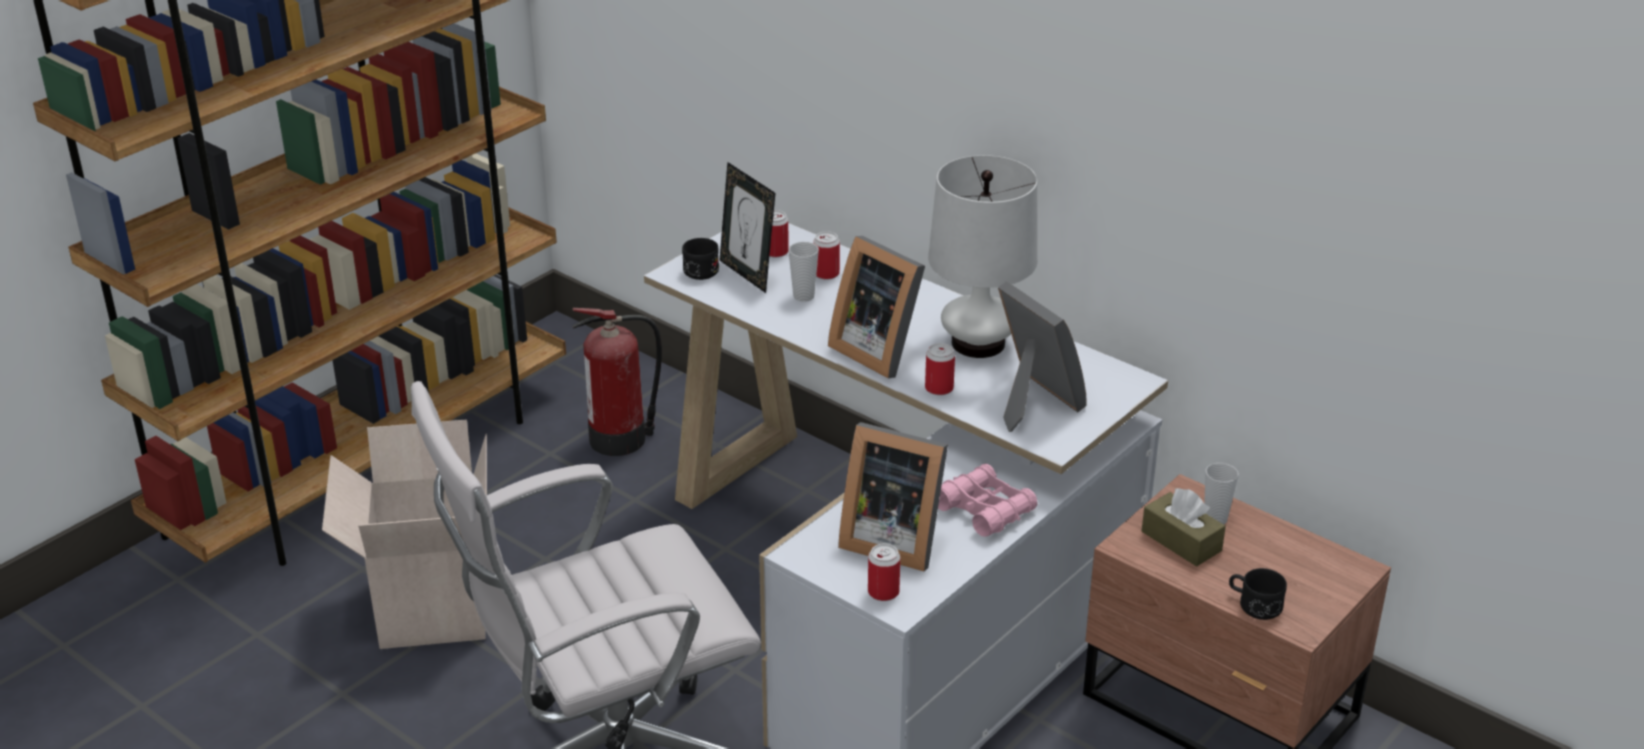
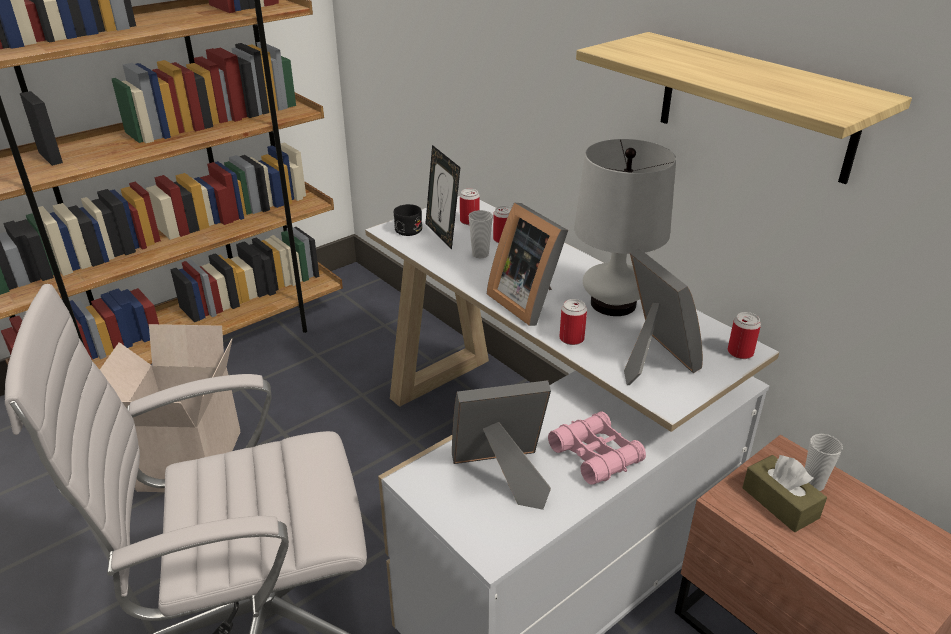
camera: 10 degrees right, 0 degrees up
fire extinguisher [572,308,662,456] -> none
picture frame [838,422,948,571] -> picture frame turned 135 degrees clockwise [452,380,551,510]
can [868,544,900,601] -> can moved to [727,312,761,359]
black mug [1229,568,1287,620] -> none
none -> shelf [576,32,912,184]

